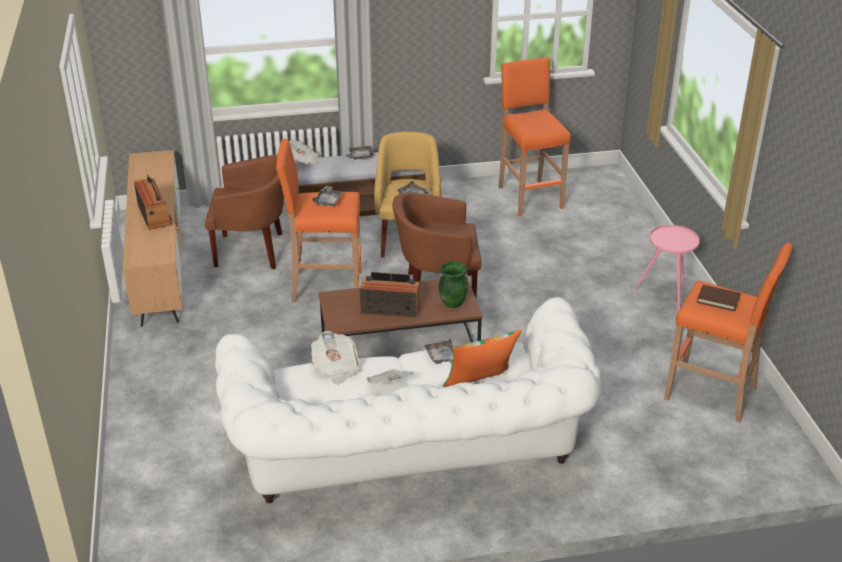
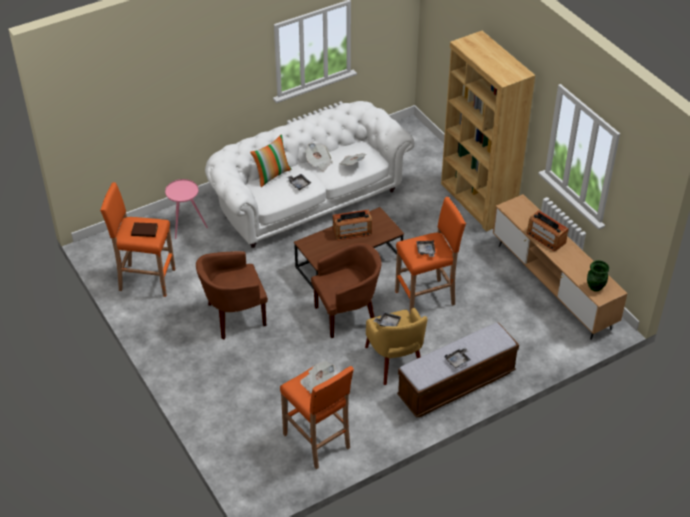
camera: 160 degrees right, 10 degrees up
brown armchair [205,155,284,270] -> brown armchair moved to [196,251,268,340]
newspaper [289,140,321,166] -> newspaper moved to [300,361,336,394]
green vase [438,261,468,308] -> green vase moved to [587,260,609,292]
pink side table [635,225,700,312] -> pink side table moved to [165,179,208,239]
none -> brown bookcase [441,31,535,232]

